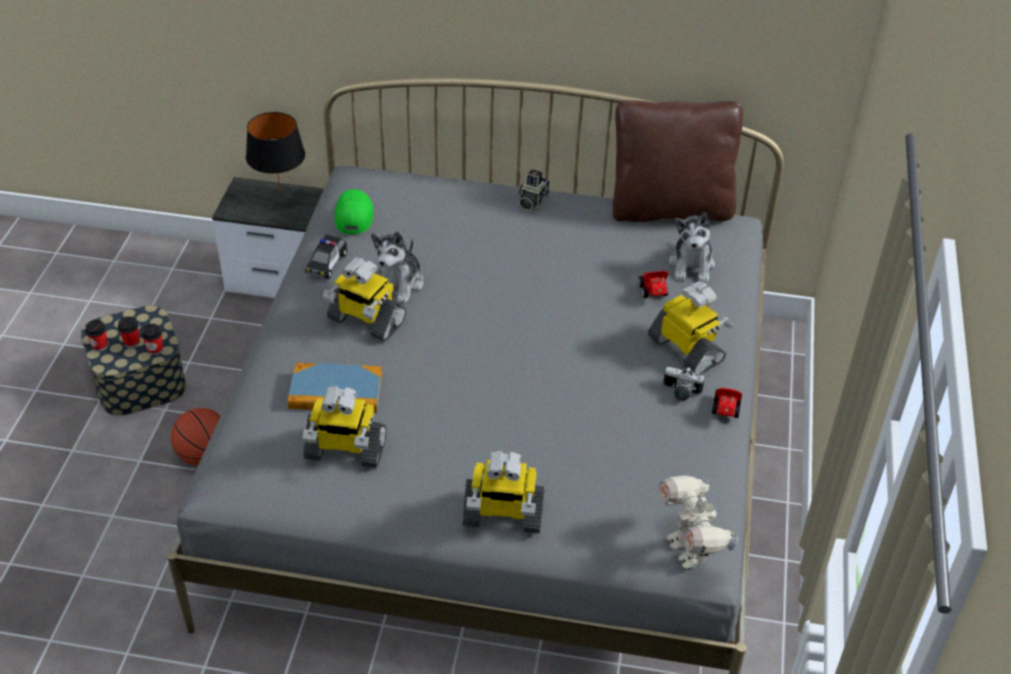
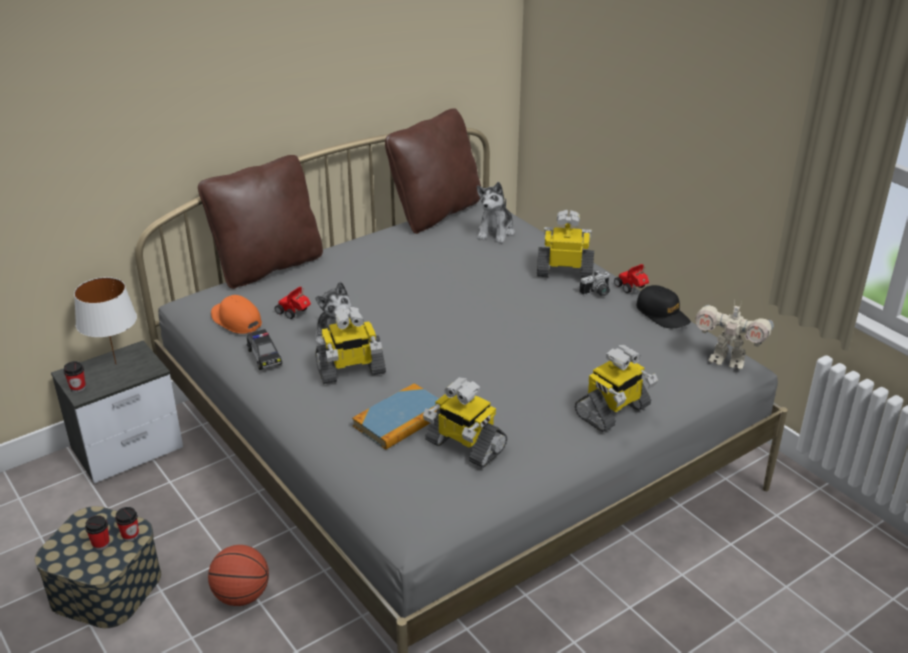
camera: 45 degrees left, 10 degrees down
cup [85,320,108,352] -> cup moved to [63,361,86,393]
black table lamp [246,112,305,199] -> white table lamp [74,277,137,364]
toy robot [303,386,387,468] -> toy robot turned 75 degrees clockwise [423,377,507,468]
green cap [335,189,373,235] -> orange cap [211,295,262,334]
camera [519,169,550,211] -> none
toy car [638,271,668,298] -> toy car moved to [275,287,311,319]
plush toy [669,213,715,283] -> plush toy turned 60 degrees clockwise [477,182,515,243]
none -> brown pillow [198,155,323,289]
none -> black cap [636,285,691,328]

